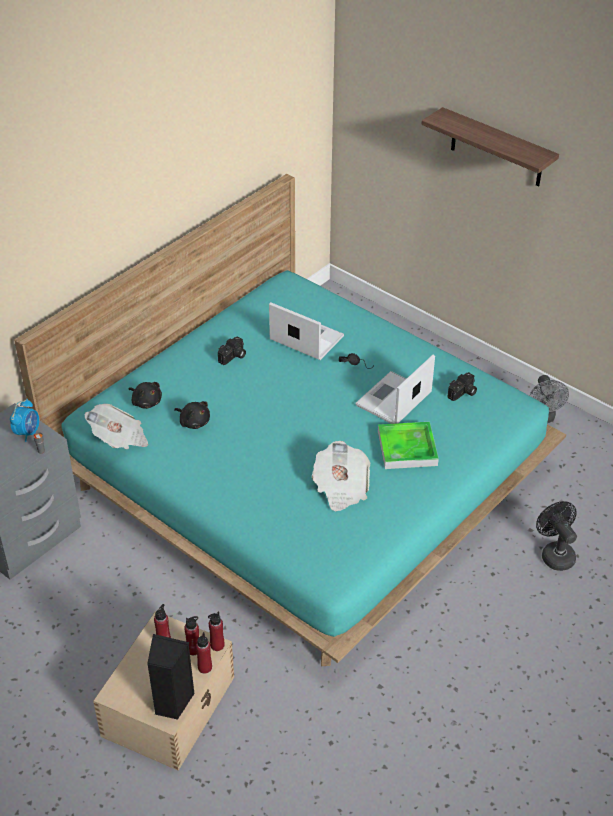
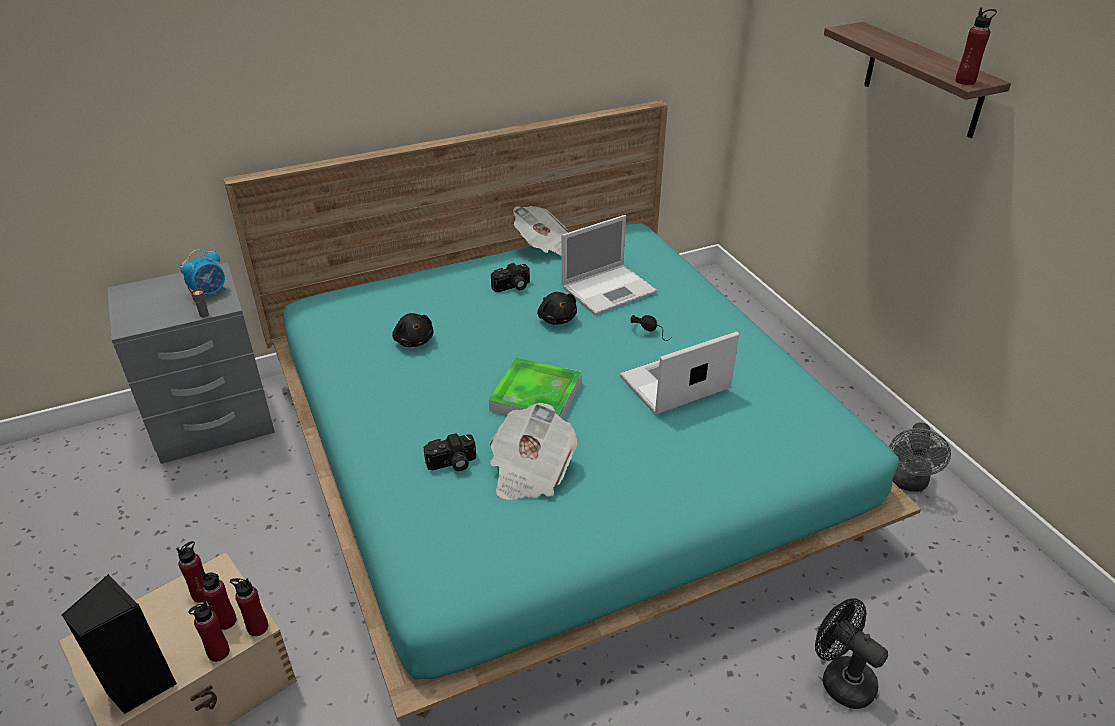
camera: 25 degrees right, 5 degrees down
newspaper [85,404,149,449] -> newspaper moved to [513,206,569,255]
black plush toy [128,382,162,409] -> black plush toy moved to [537,292,577,325]
laptop [269,302,344,360] -> laptop turned 90 degrees clockwise [561,215,657,315]
tray [378,422,439,469] -> tray moved to [489,358,582,419]
camera [447,372,477,401] -> camera moved to [423,433,476,471]
black fan [536,501,577,571] -> black fan turned 45 degrees counterclockwise [815,598,888,709]
none -> red bottle [955,7,997,85]

